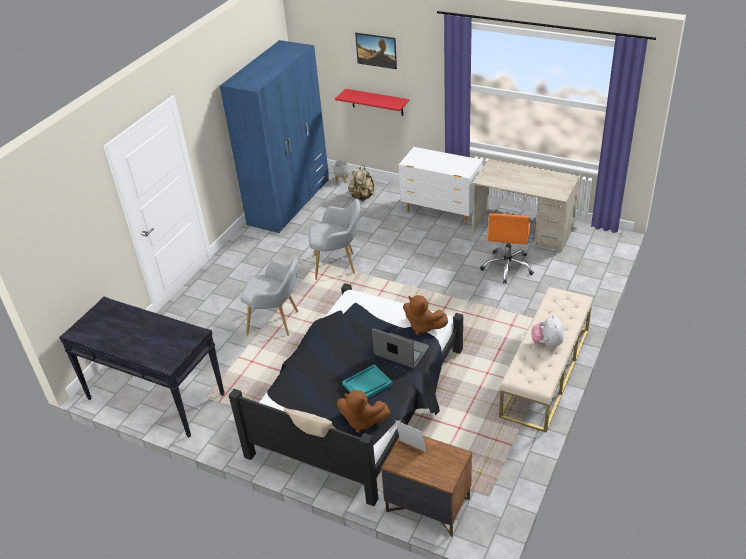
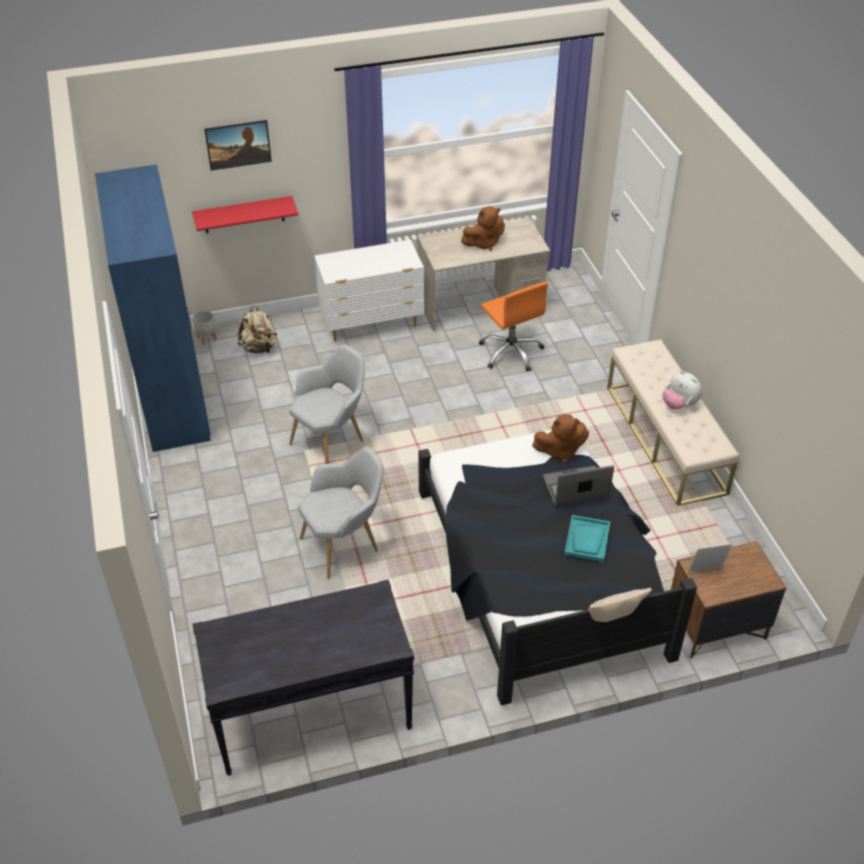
camera: 45 degrees left, 5 degrees up
brown plush toy [337,390,390,433] -> brown plush toy moved to [461,206,505,251]

